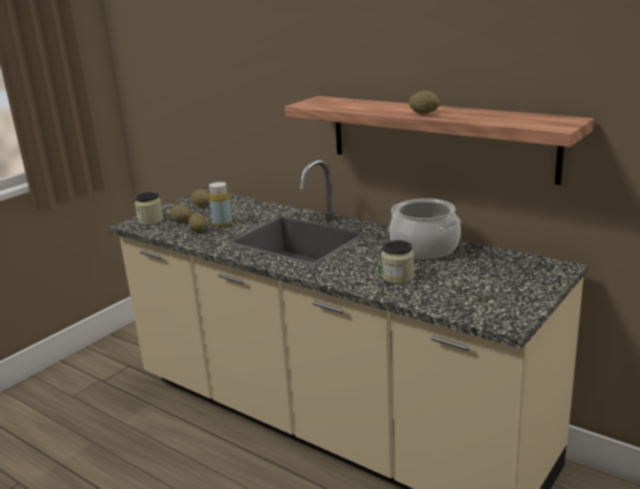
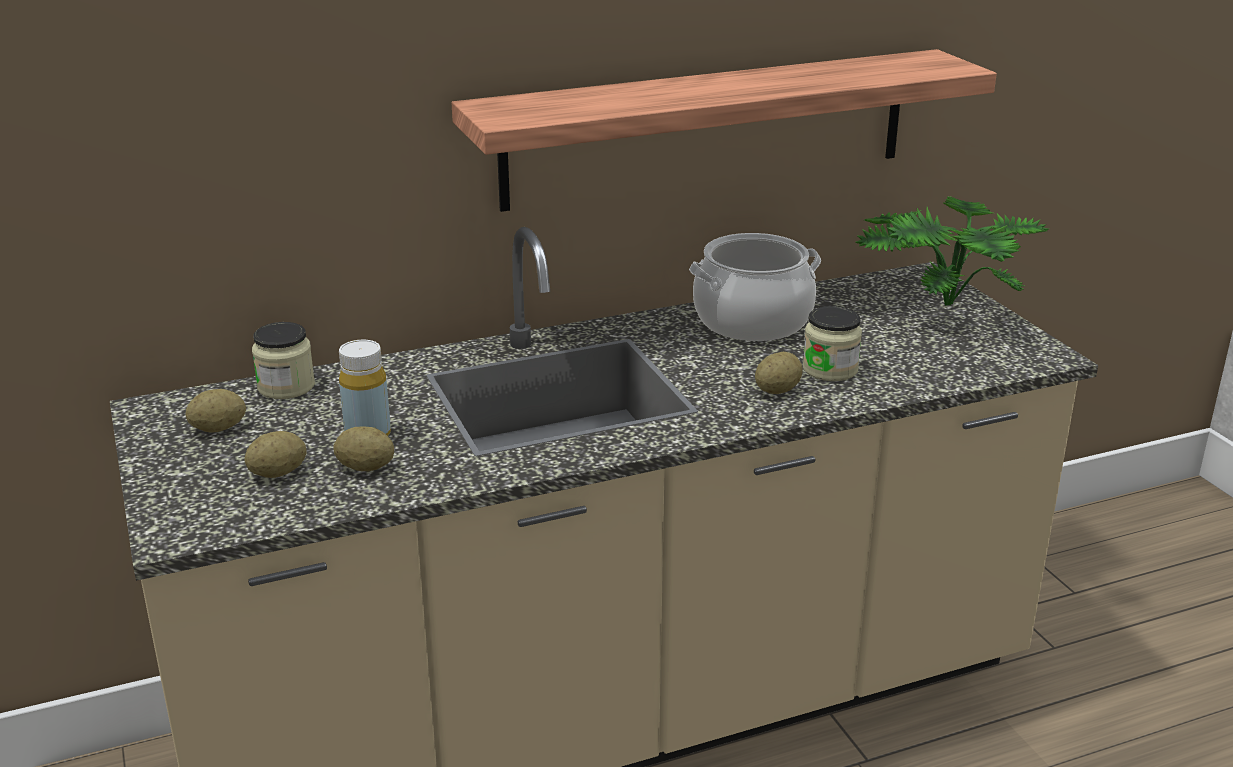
camera: 60 degrees left, 5 degrees up
jar [135,192,163,225] -> jar moved to [252,322,315,399]
potato [409,91,440,114] -> potato moved to [755,352,803,394]
none -> potted plant [856,196,1049,306]

